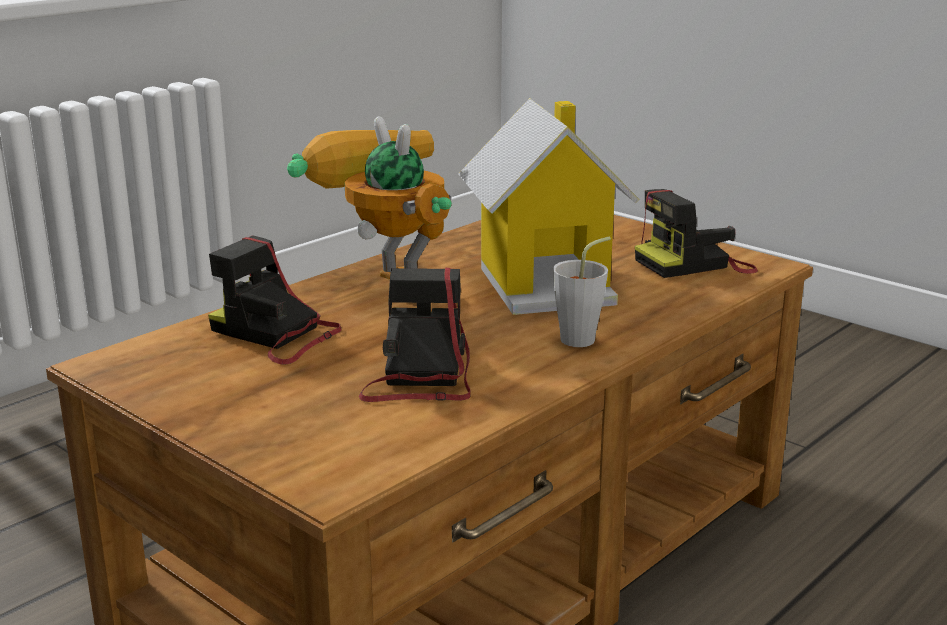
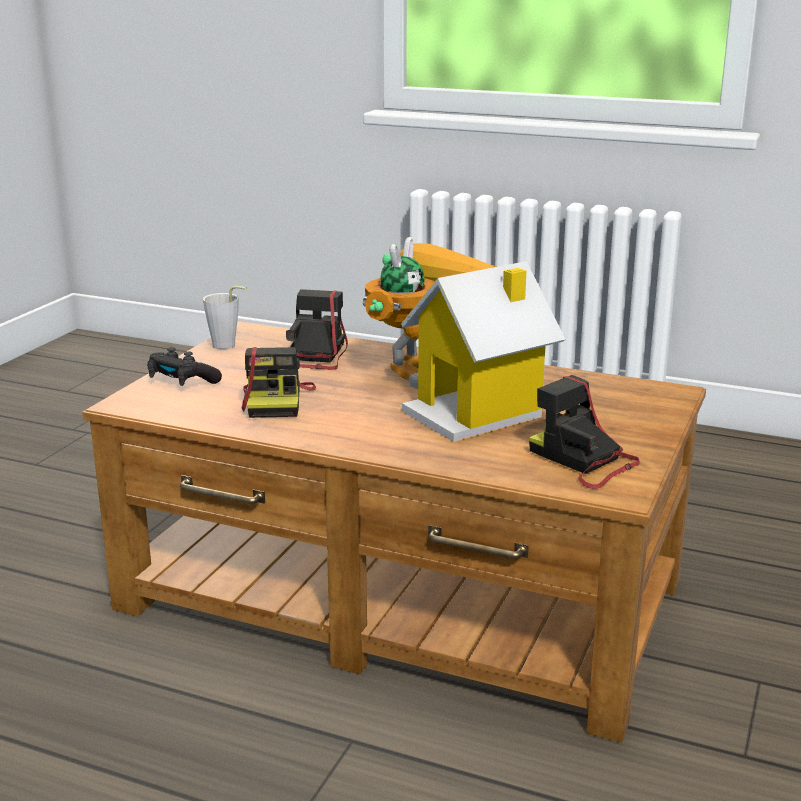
camera: 70 degrees right, 0 degrees up
camera [359,268,471,402] -> camera turned 105 degrees clockwise [242,347,316,418]
grey cup [553,236,611,347] -> grey cup moved to [203,286,247,349]
none -> black game controller [147,347,222,386]

